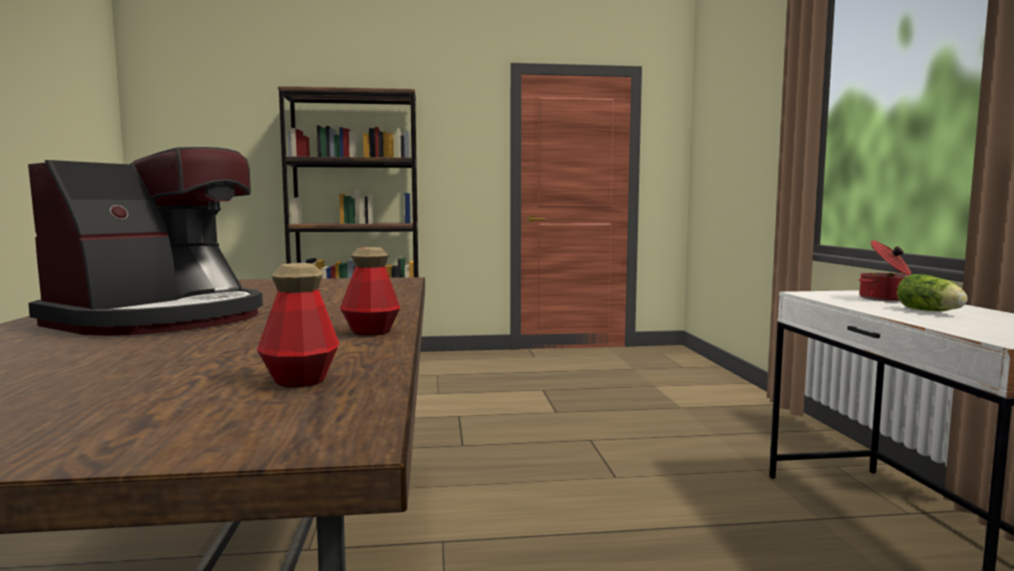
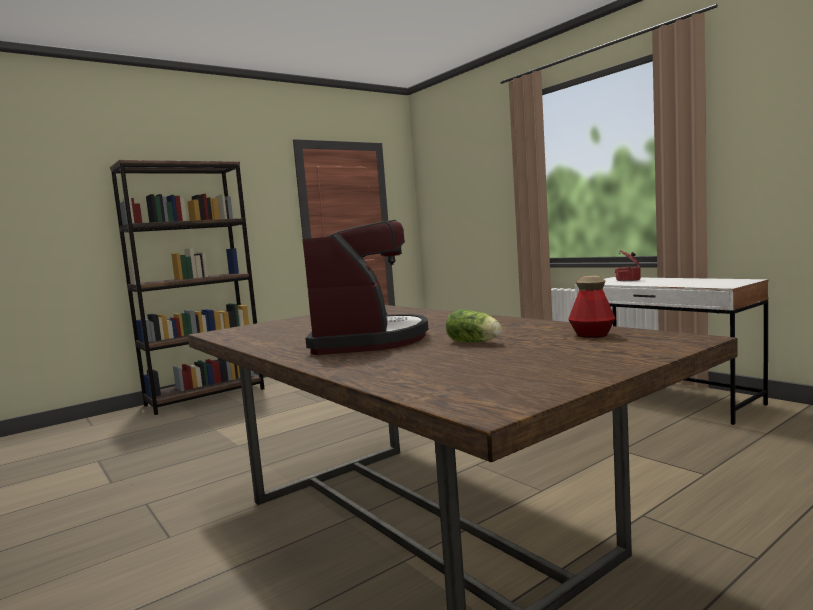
camera: 30 degrees left, 0 degrees up
bottle [340,247,400,336] -> none
lettuce [897,274,968,311] -> lettuce moved to [446,310,502,342]

